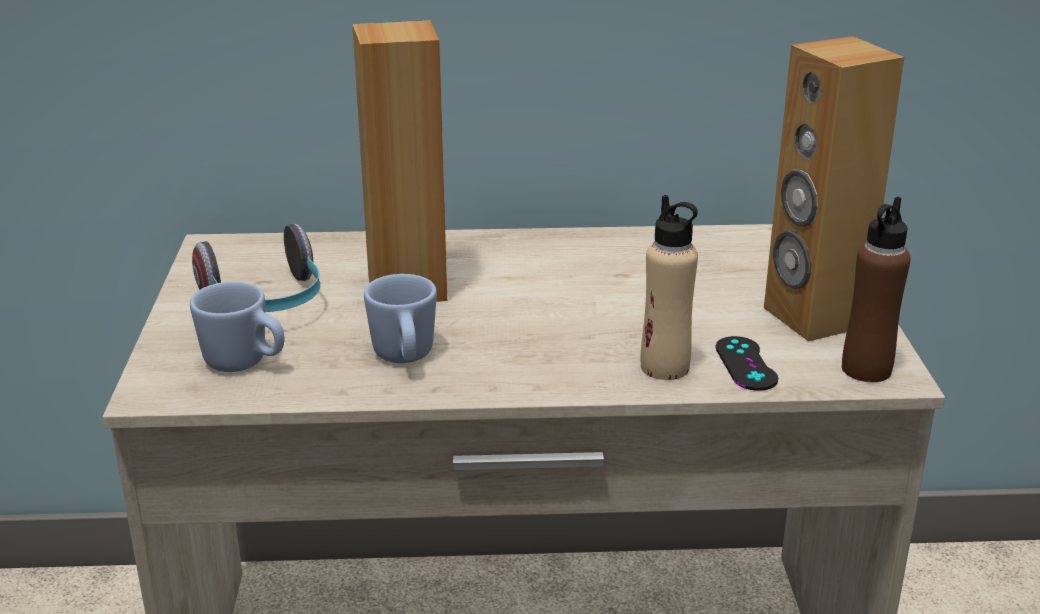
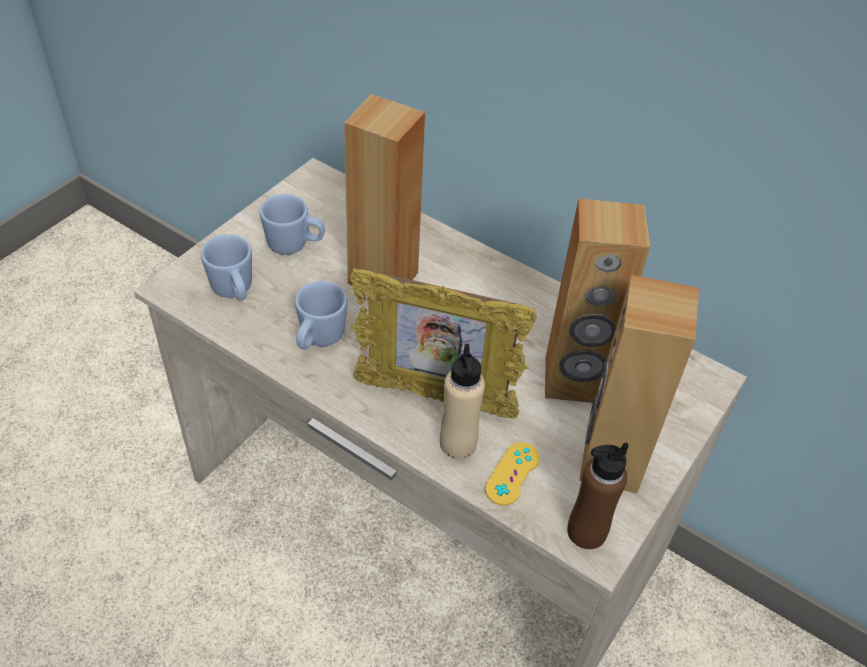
camera: 35 degrees right, 20 degrees up
headphones [192,224,320,312] -> blue mug [260,194,325,255]
black game controller [715,336,778,391] -> yellow game controller [485,442,540,506]
none -> picture frame [350,268,537,419]
none -> brown speaker [545,198,650,403]

